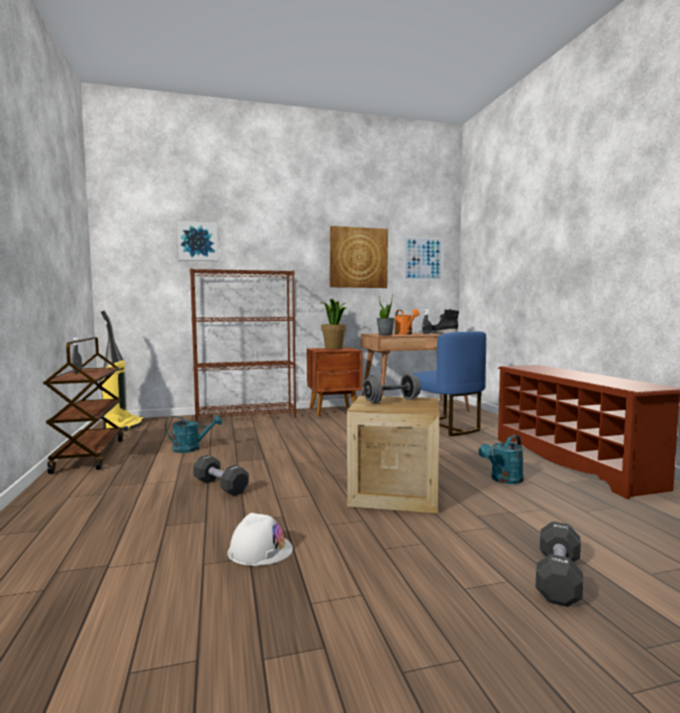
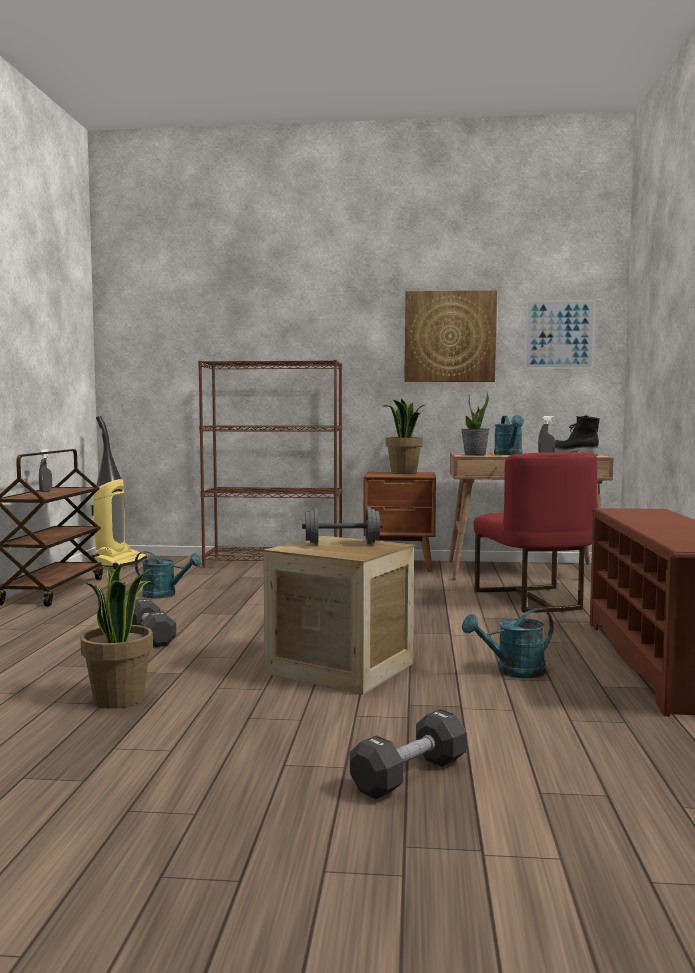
camera: 20 degrees right, 0 degrees up
picture [178,221,218,261] -> none
white hard hat [227,513,293,566] -> potted plant [81,564,155,708]
orange watering can [394,309,420,335] -> turquoise watering can [494,415,524,455]
blue chair [403,331,486,436] -> red chair [474,452,597,612]

